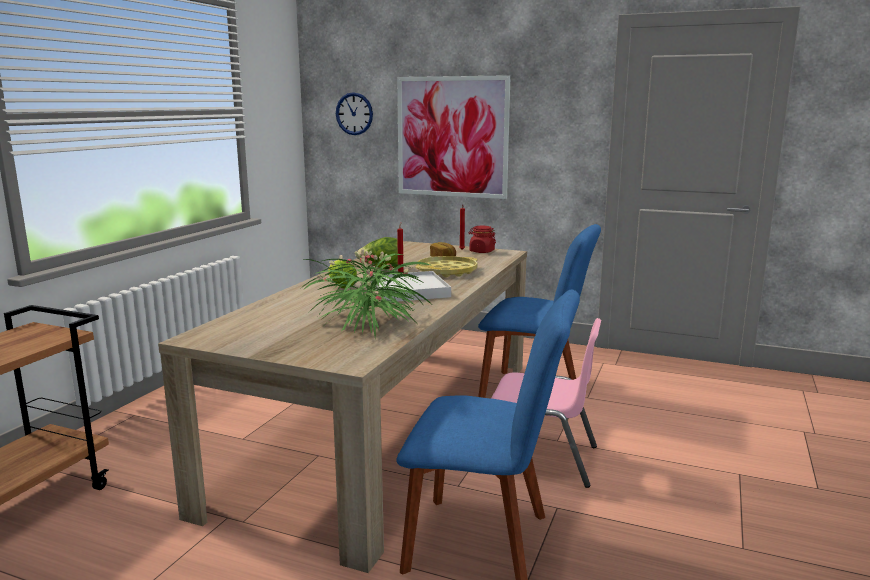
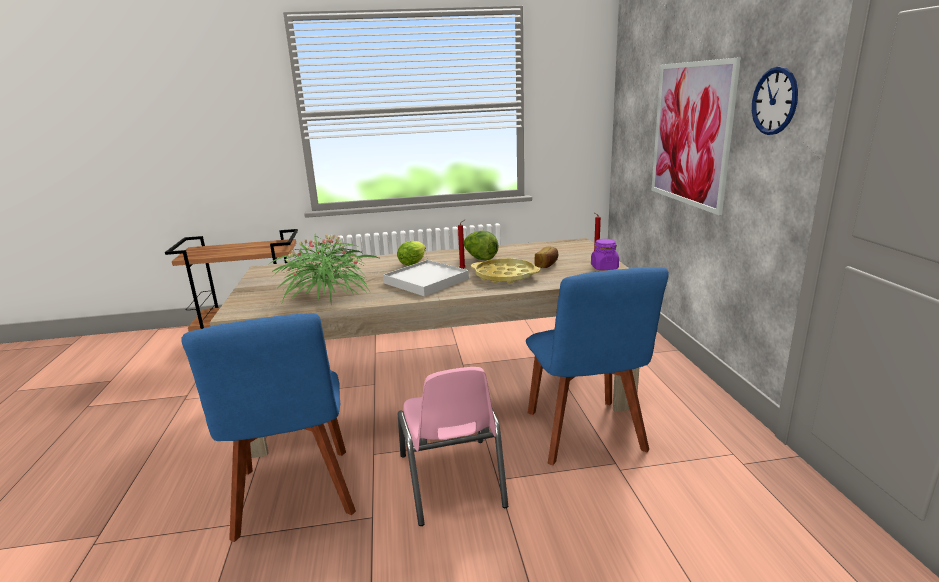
camera: 60 degrees right, 5 degrees up
wall clock [336,92,373,135] -> wall clock moved to [752,67,798,135]
red jar [469,226,496,253] -> purple jar [591,239,619,270]

